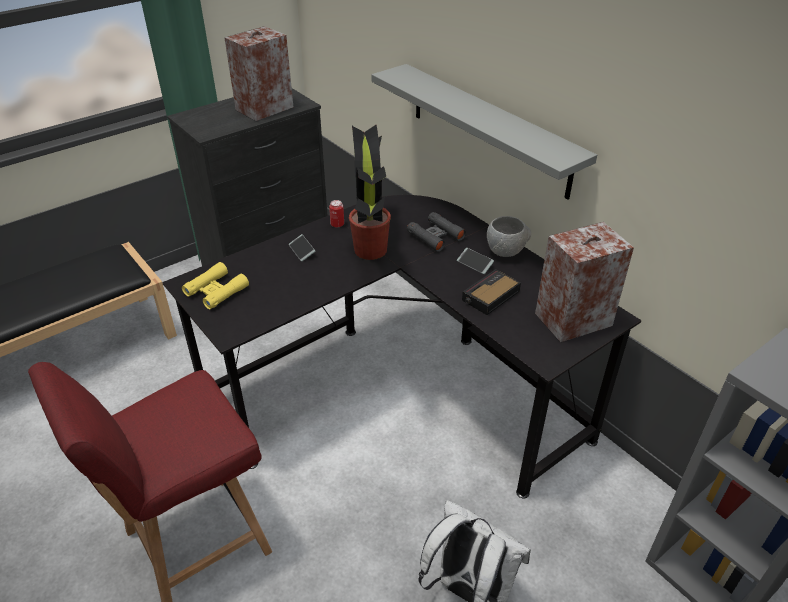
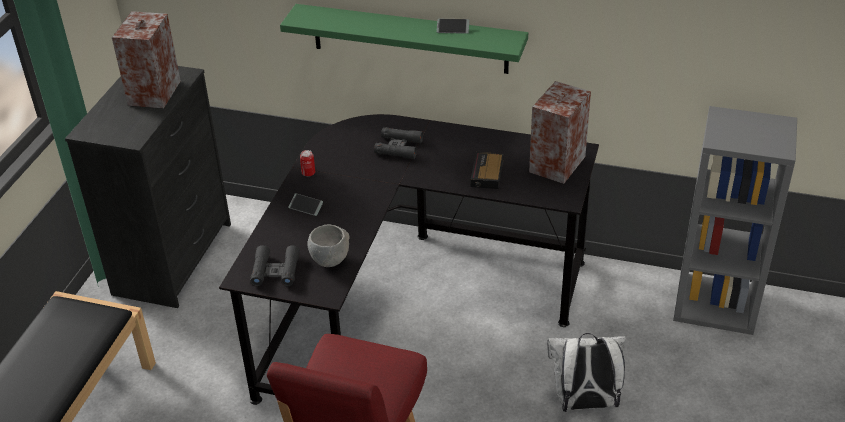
camera: 35 degrees left, 0 degrees up
yellow binoculars [182,262,249,309] -> black binoculars [250,245,300,286]
potted plant [349,125,391,260] -> none
grey shelf [371,64,597,199] -> green shelf [280,4,528,74]
phone [457,248,494,274] -> phone moved to [437,19,469,34]
grey bowl [487,216,531,257] -> grey bowl moved to [308,225,350,267]

